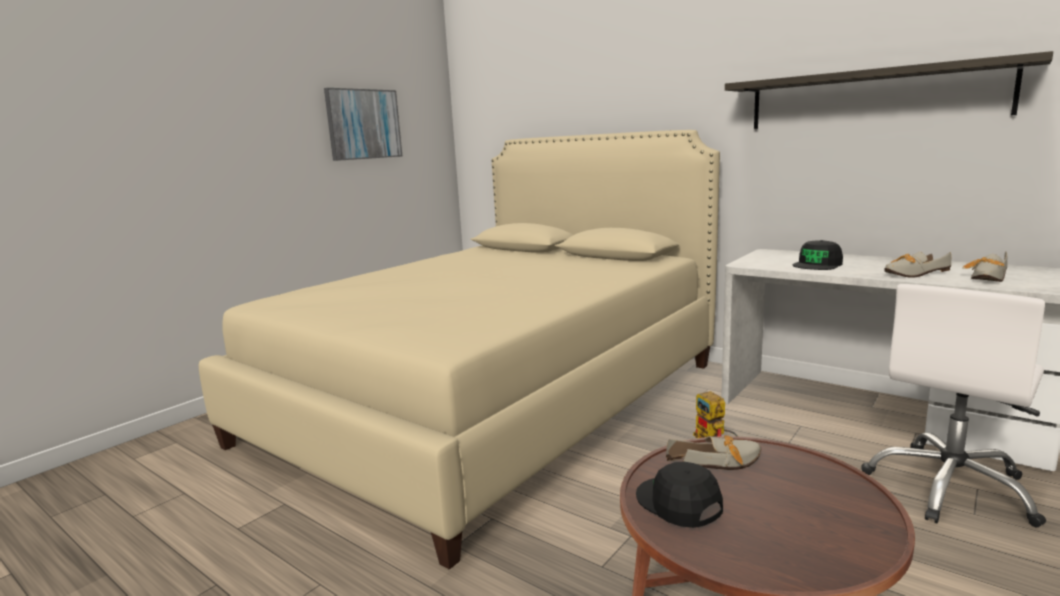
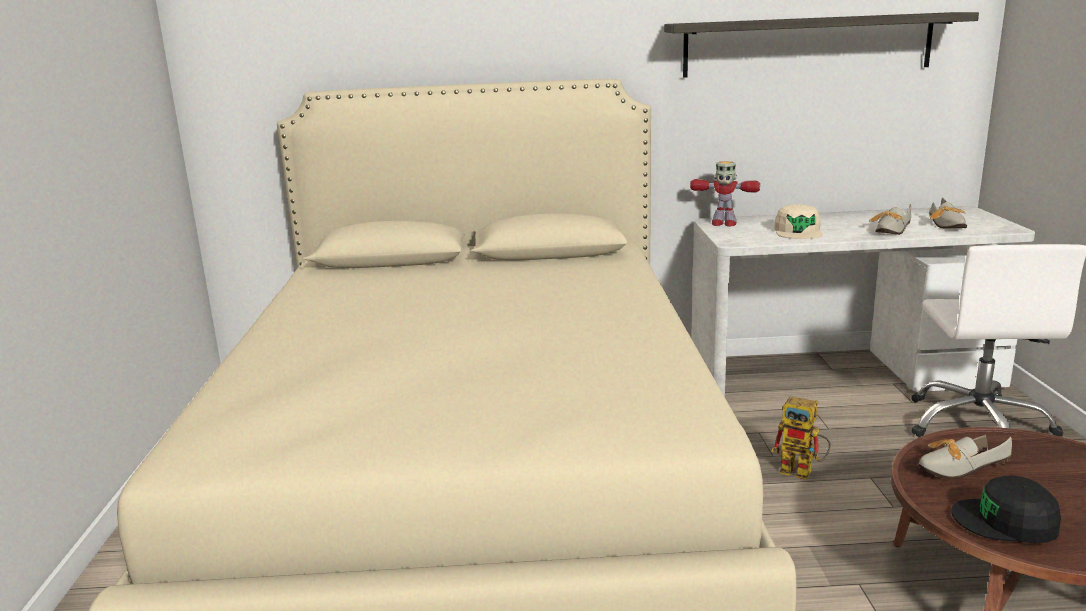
camera: 40 degrees left, 5 degrees up
picture [324,88,402,161] -> none
shoe [666,435,761,470] -> shoe turned 150 degrees counterclockwise [918,435,1012,479]
black cap [793,240,843,270] -> beige cap [774,204,823,239]
none -> toy robot [690,161,760,227]

